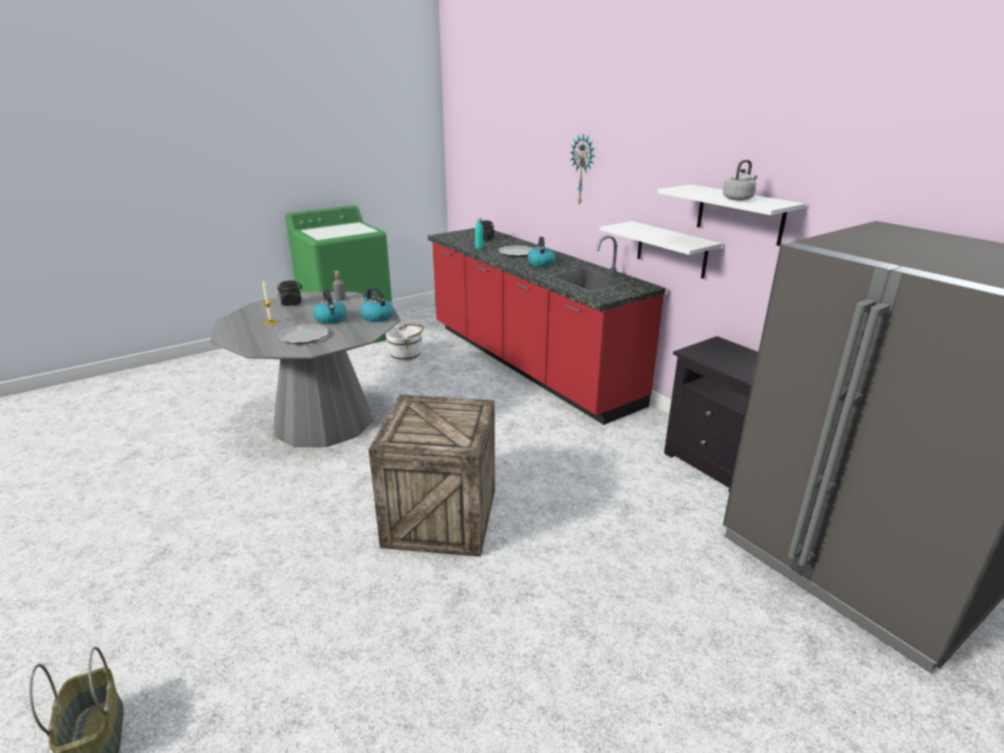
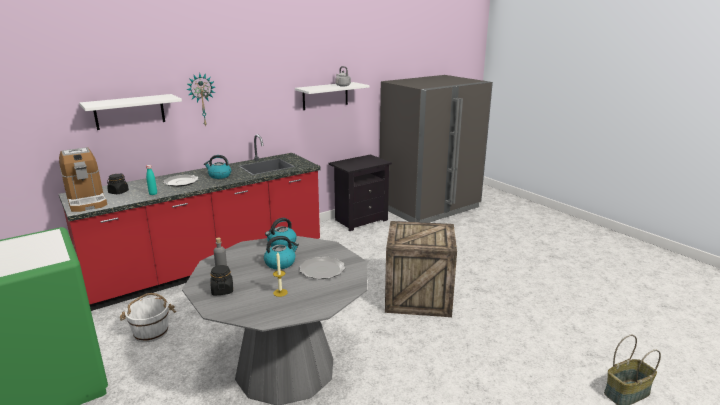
camera: 90 degrees left, 5 degrees down
white shelf [600,221,722,279] -> white shelf moved to [79,94,182,130]
none -> coffee machine [59,147,107,212]

